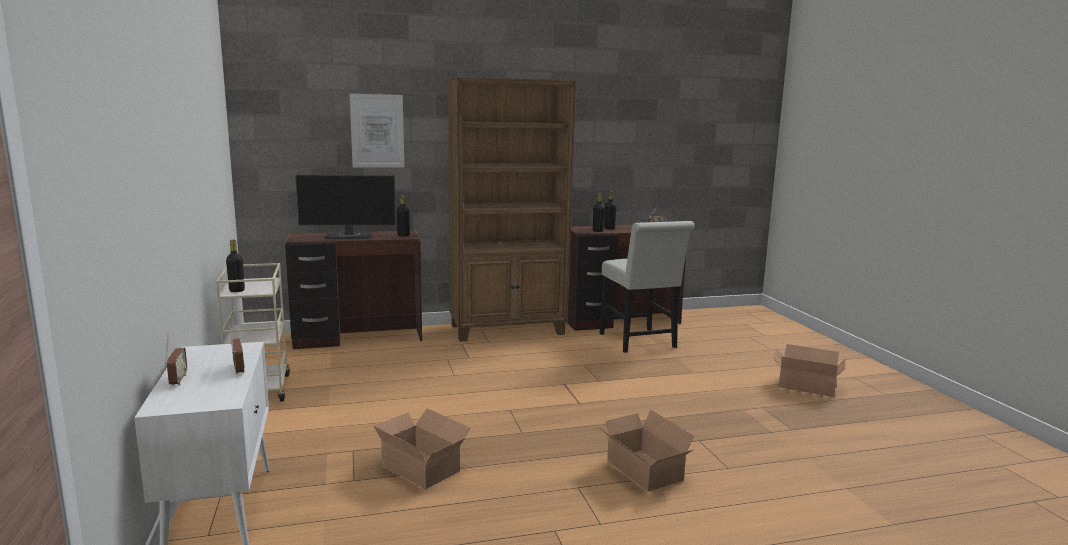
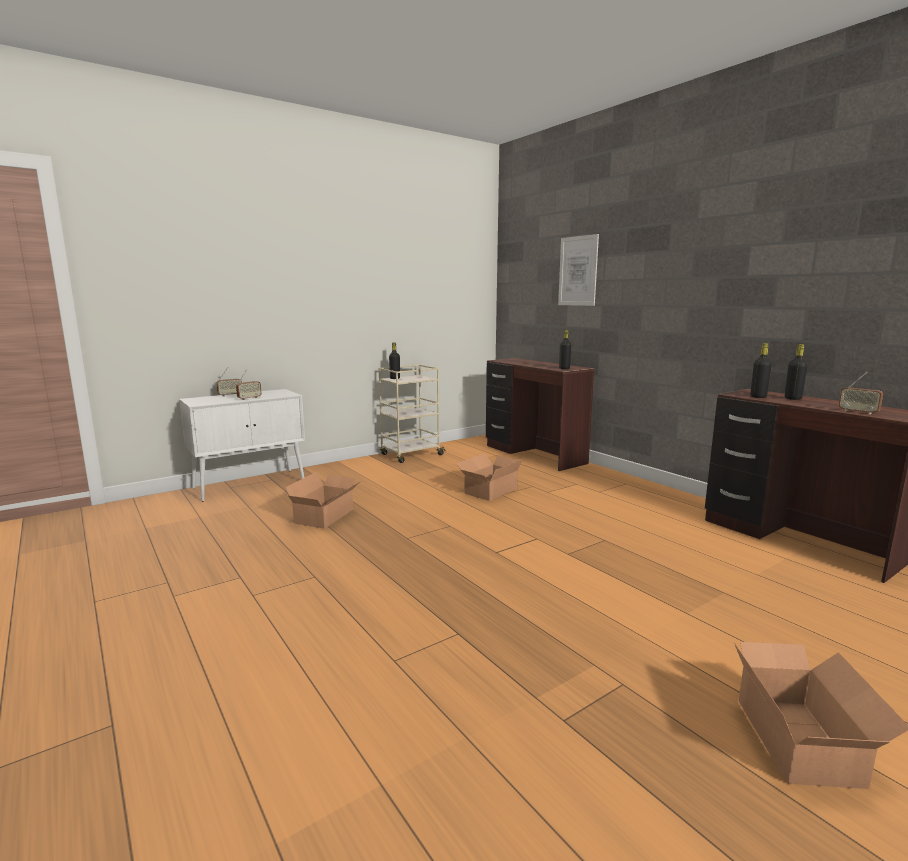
camera: 70 degrees right, 0 degrees up
monitor [295,175,396,239] -> none
brown bookcase [448,77,576,342] -> none
cardboard box [597,409,694,492] -> cardboard box moved to [456,454,523,501]
white chair [599,221,695,353] -> none

